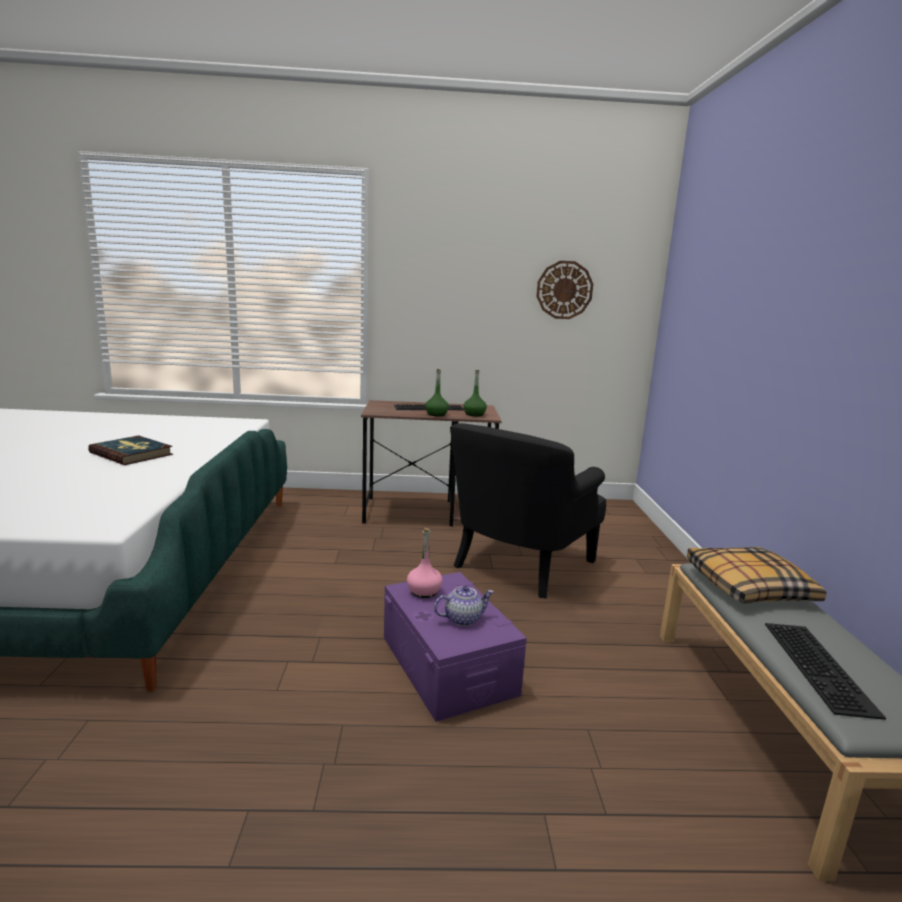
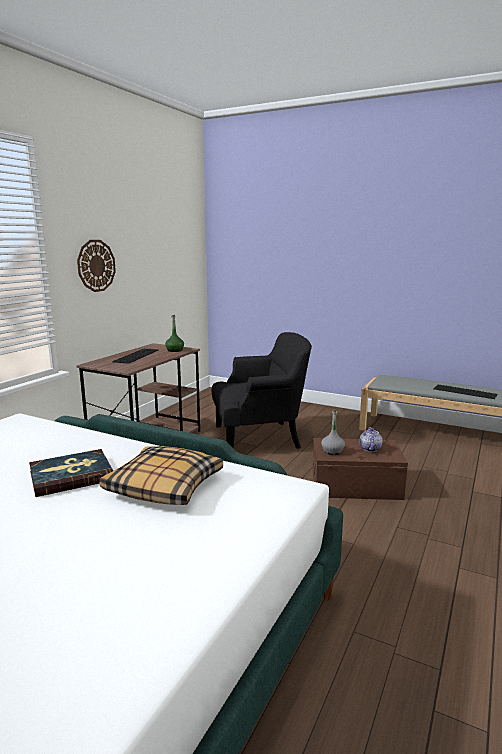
camera: 60 degrees left, 0 degrees up
purple storage box [384,572,527,722] -> brown storage box [312,438,408,500]
pink bottle [407,528,443,598] -> grey bottle [321,409,345,455]
green bottle [425,369,449,416] -> none
black armchair [450,423,606,598] -> black armchair turned 75 degrees counterclockwise [212,332,312,449]
wall clock [536,261,593,319] -> wall clock moved to [77,240,116,292]
pillow [687,547,827,604] -> pillow moved to [99,446,223,505]

